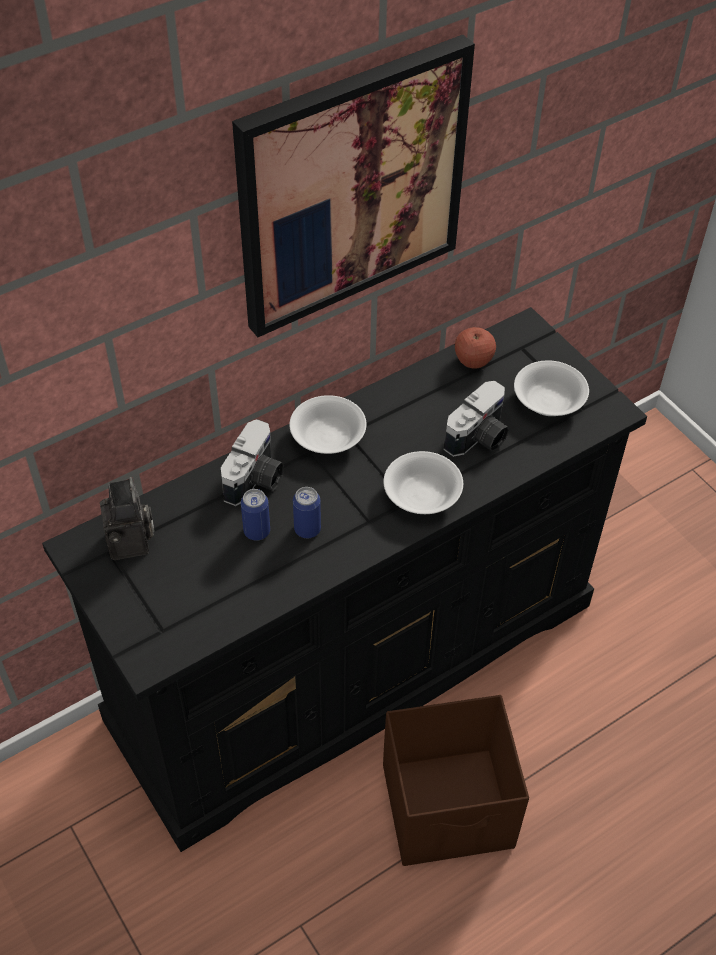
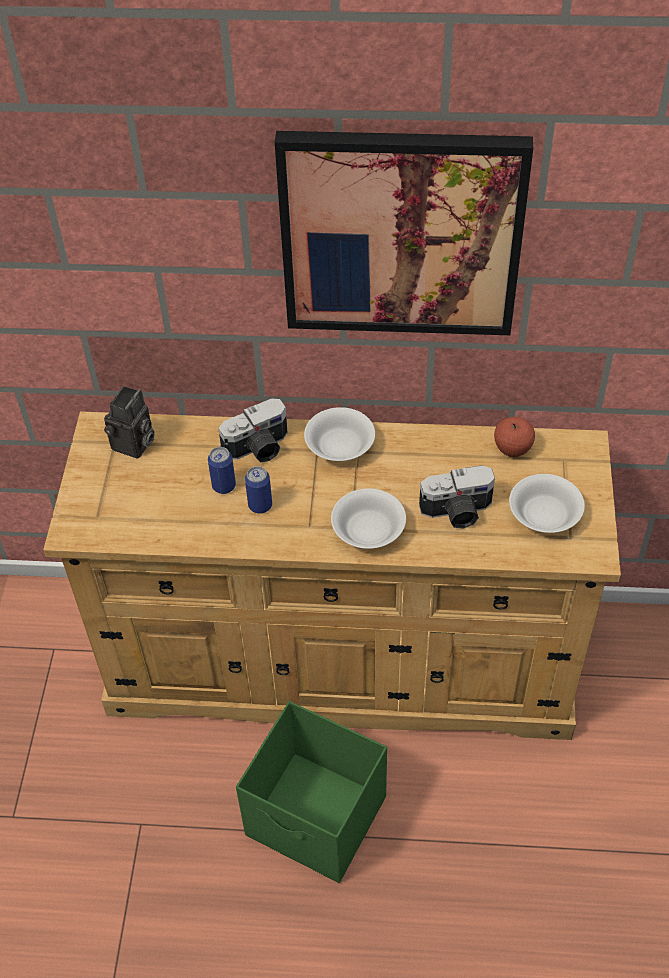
camera: 40 degrees right, 0 degrees up
black dresser [42,307,647,852] -> beige dresser [43,411,621,740]
brown storage box [383,695,529,866] -> green storage box [236,701,387,883]

